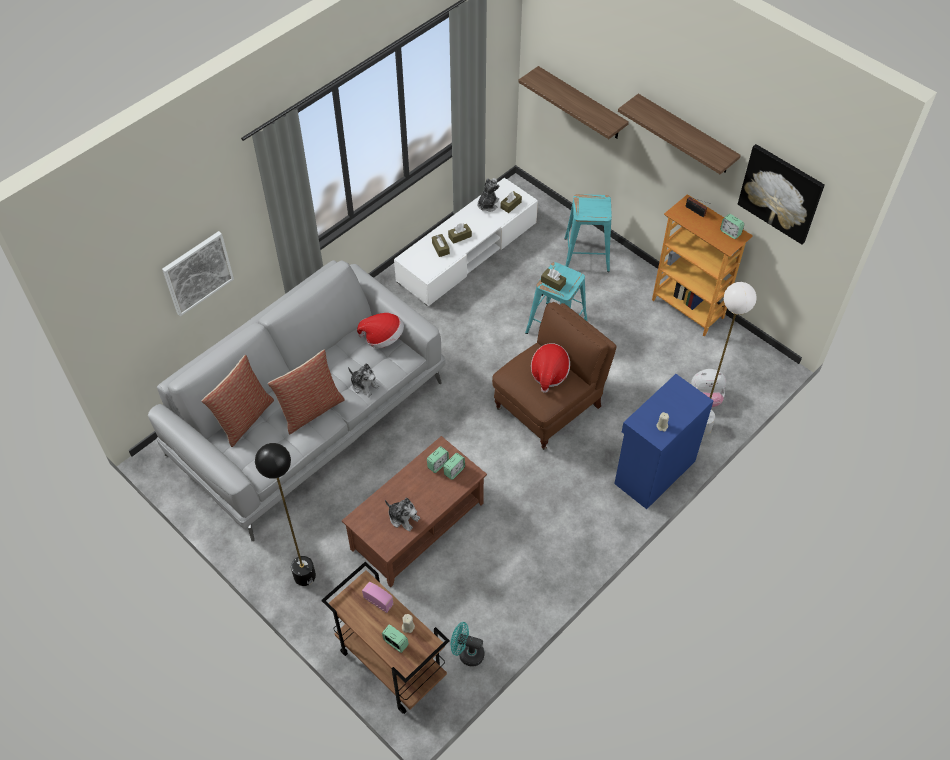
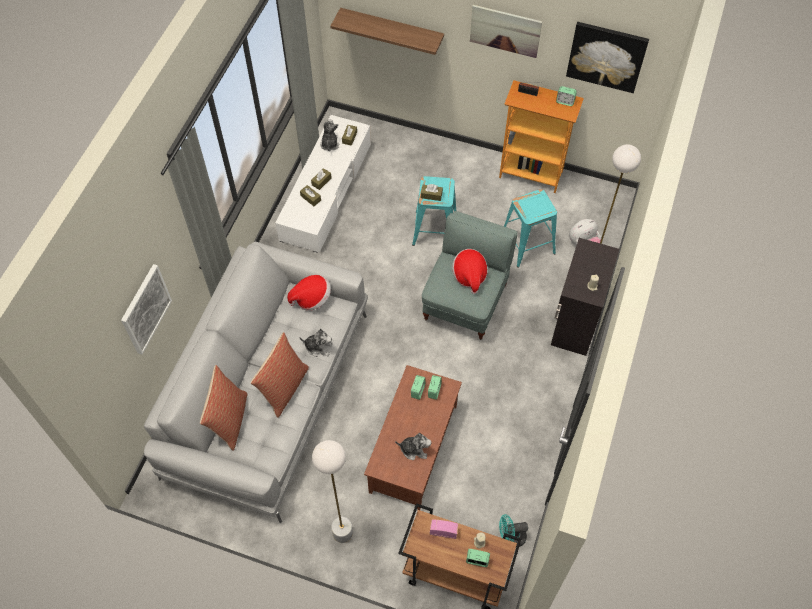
camera: 25 degrees left, 5 degrees up
black floor lamp [255,443,316,586] -> white floor lamp [312,440,353,543]
brown armchair [492,302,617,450] -> grey armchair [422,211,518,340]
turquoise stool [564,194,612,272] -> turquoise stool moved to [504,189,557,268]
blue cabinet [614,374,713,509] -> black cabinet [551,238,619,356]
shelf [618,94,741,174] -> picture [470,5,542,58]

